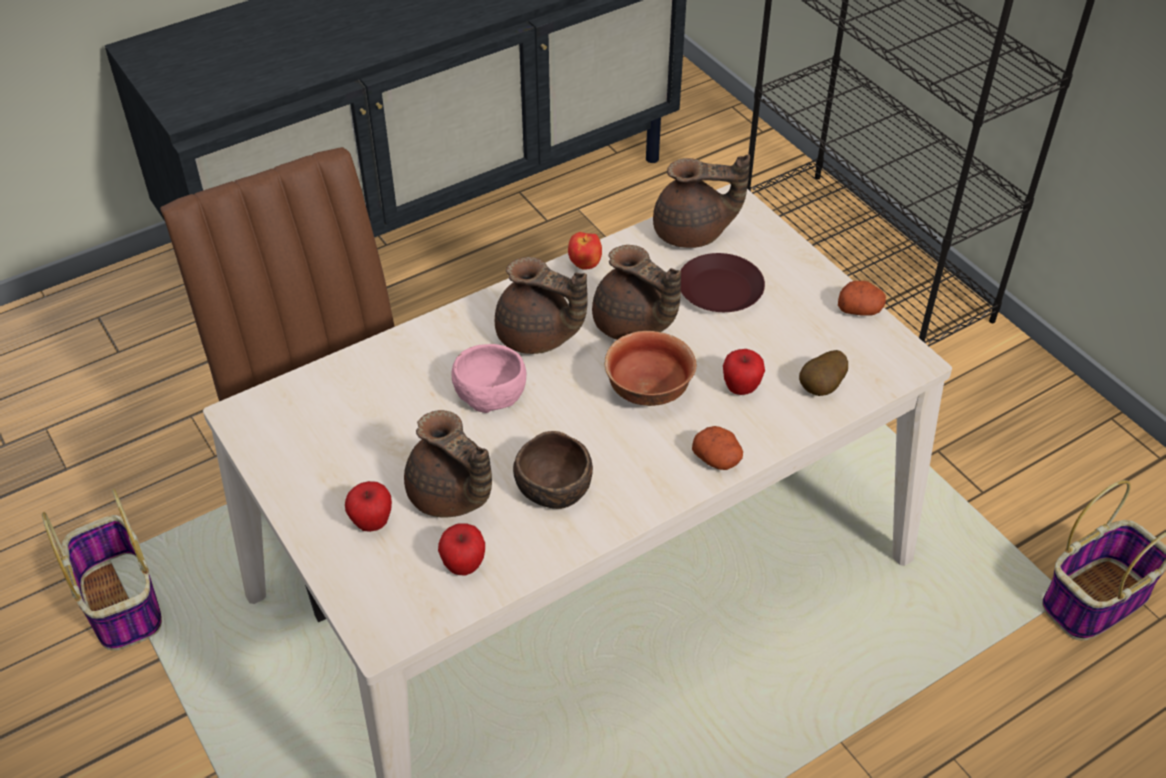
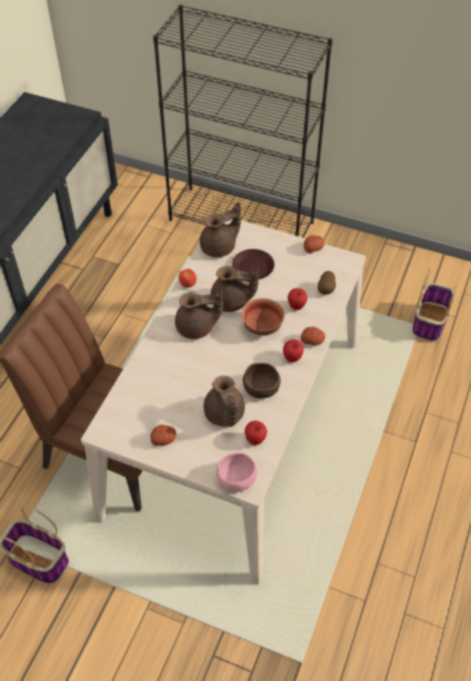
camera: 35 degrees left, 5 degrees up
apple [345,481,392,532] -> apple moved to [283,339,304,362]
brown teapot [404,410,492,518] -> brown teapot turned 60 degrees clockwise [204,376,245,427]
pink bowl [451,344,526,413] -> pink bowl moved to [216,452,257,492]
none -> potato [150,425,176,446]

